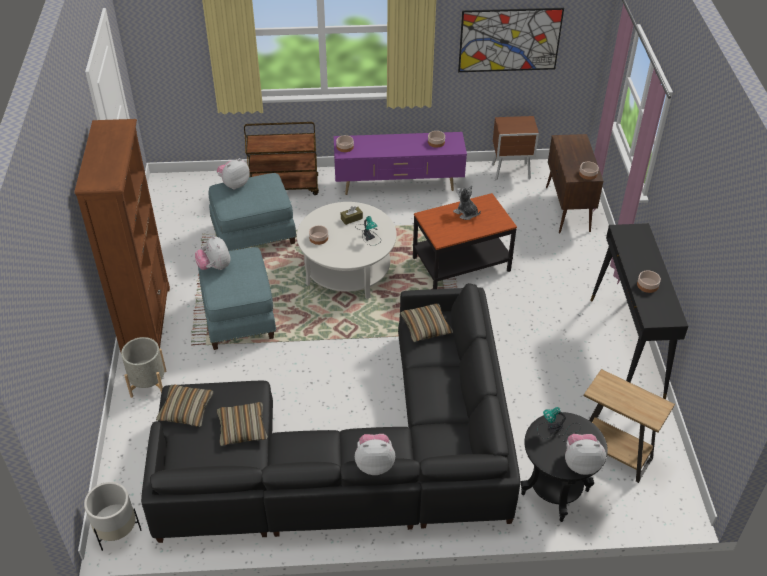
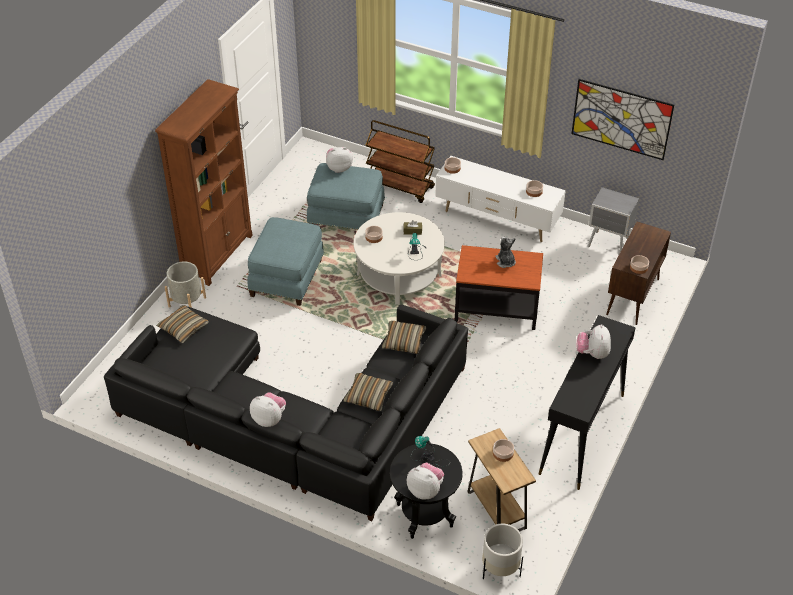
camera: 30 degrees right, 0 degrees up
white planter [84,482,142,551] -> white planter moved to [482,523,523,579]
plush toy [195,235,230,270] -> plush toy moved to [576,324,611,359]
pillow [217,402,268,446] -> pillow moved to [343,373,393,411]
purple tv stand [334,132,467,195] -> white tv stand [435,156,566,242]
brown nightstand [492,116,539,180] -> grey nightstand [588,187,639,254]
bowl [637,270,661,293] -> bowl moved to [493,439,514,462]

